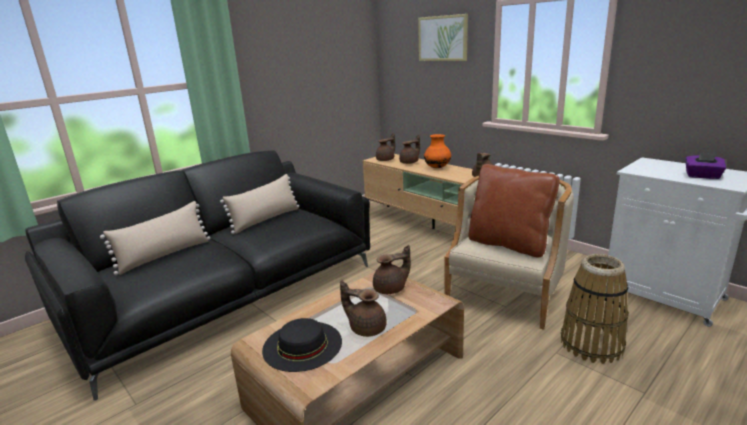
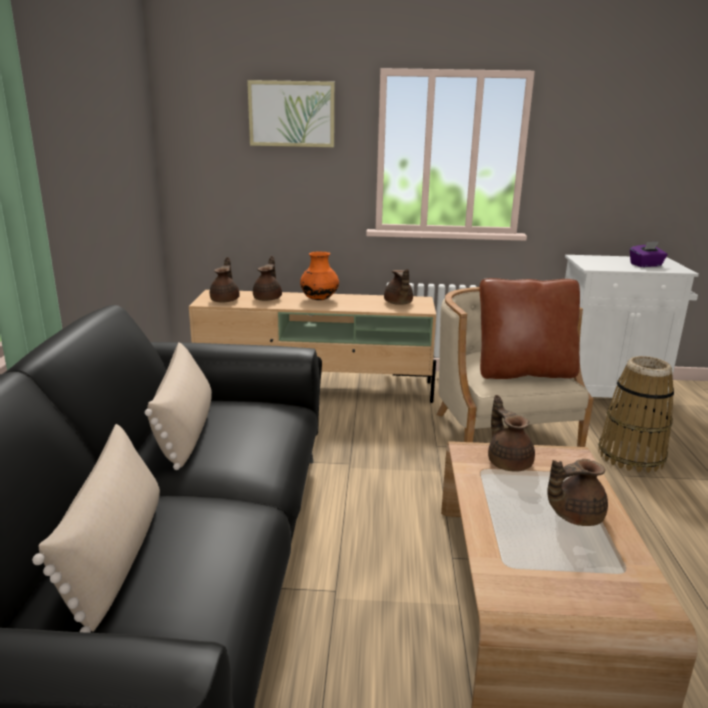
camera: 45 degrees left, 0 degrees up
black hat [262,318,342,372] -> none
brown teapot [373,245,411,294] -> brown teapot turned 45 degrees counterclockwise [488,395,535,472]

